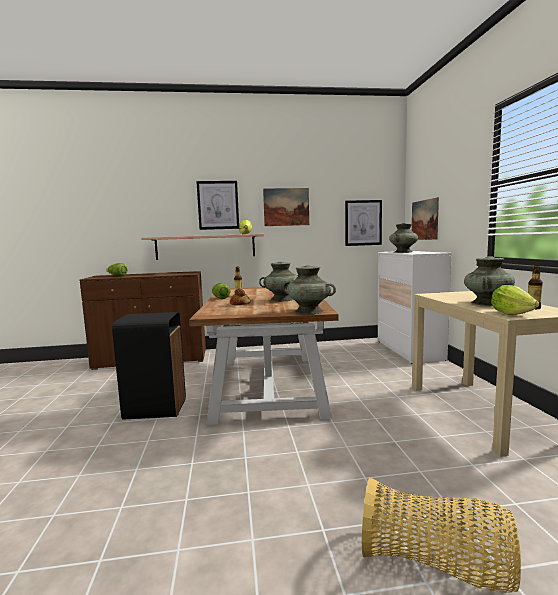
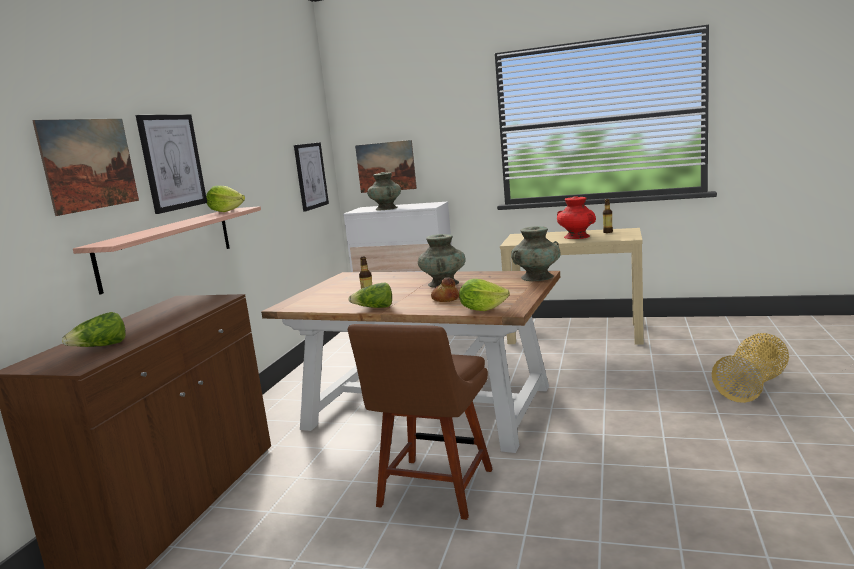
camera: 65 degrees left, 5 degrees up
black trash can [112,312,186,420] -> brown chair [348,324,493,520]
picture [263,188,309,226] -> picture moved to [32,119,139,216]
turquoise vase [464,256,515,306] -> red vase [557,196,596,239]
lettuce [491,285,539,315] -> lettuce moved to [459,279,510,311]

